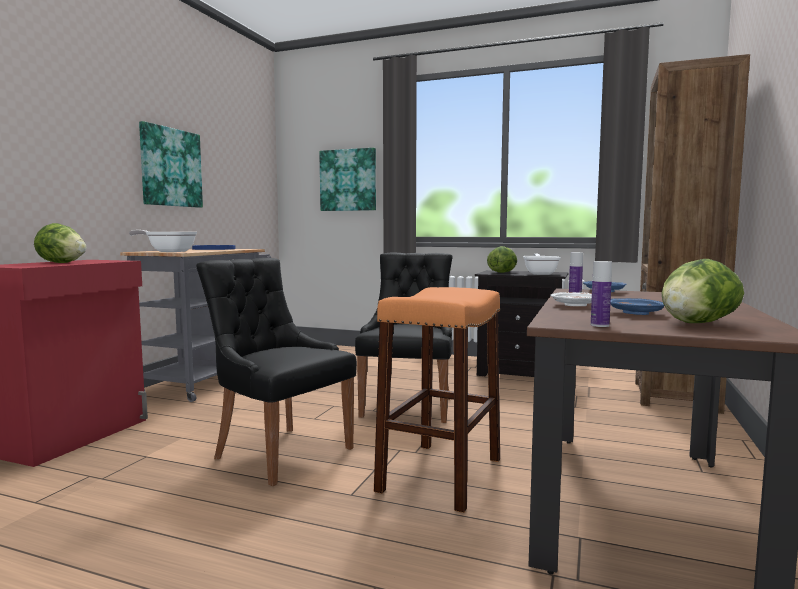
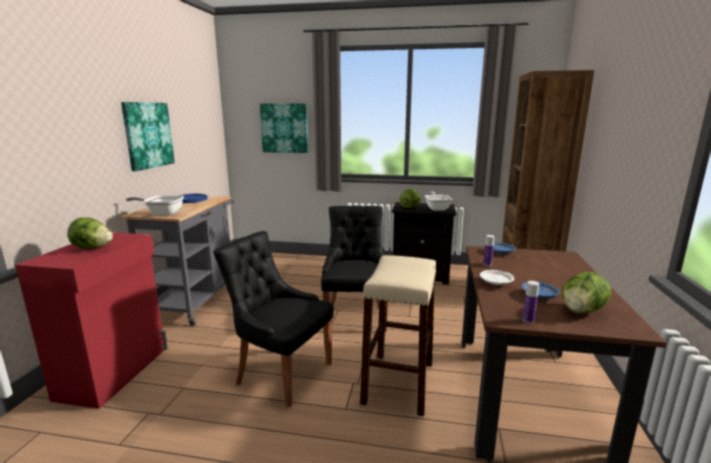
camera: 10 degrees left, 10 degrees up
orange stool [374,287,501,513] -> beige stool [360,255,436,416]

